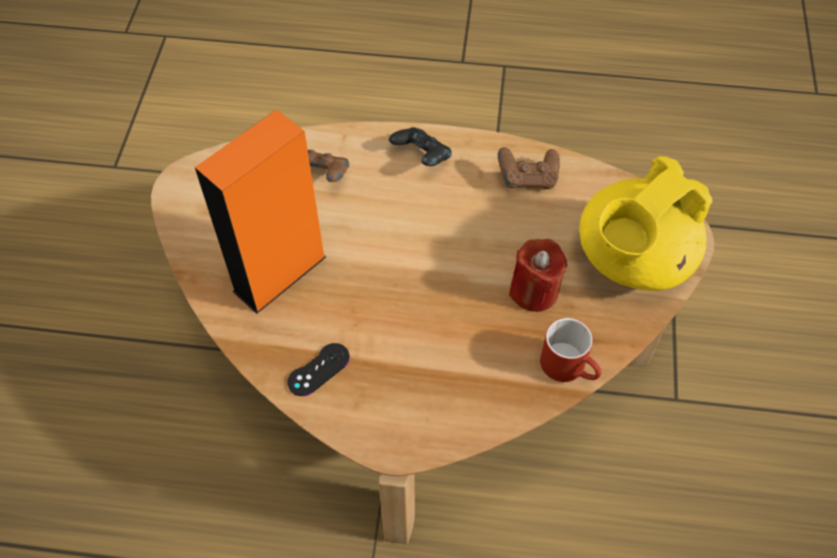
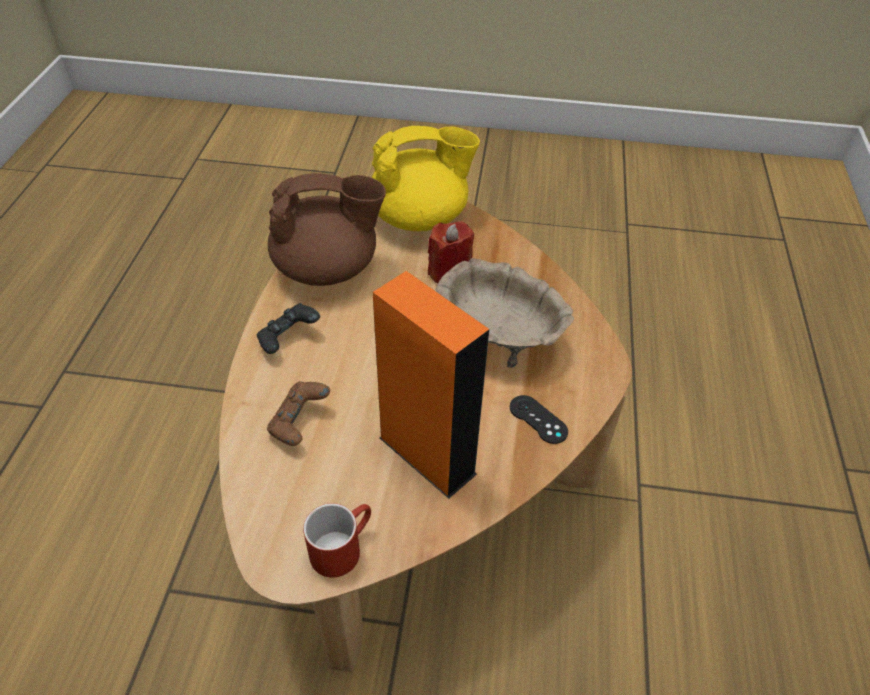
camera: 90 degrees left, 10 degrees down
brown game controller [498,147,560,189] -> brown teapot [268,173,386,286]
red mug [540,318,601,382] -> red mug moved to [303,503,371,578]
yellow teapot [579,156,713,291] -> yellow teapot turned 60 degrees counterclockwise [372,126,480,231]
none -> beige bowl [435,258,574,368]

